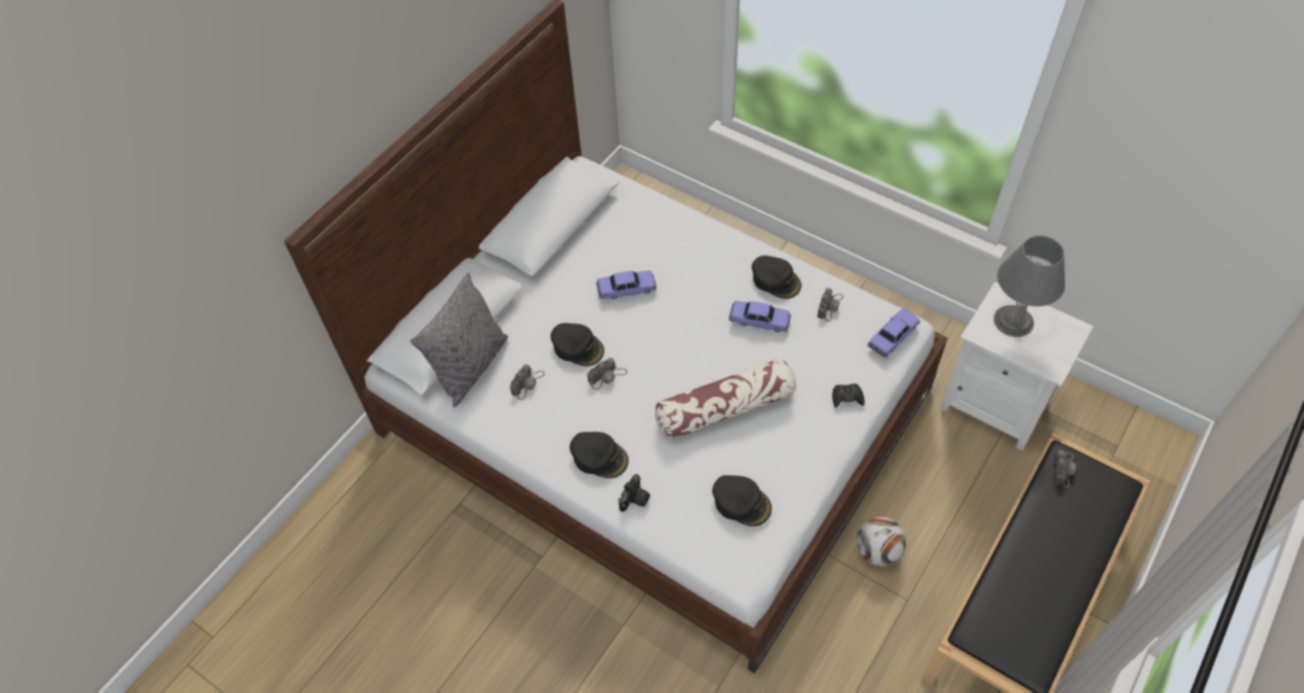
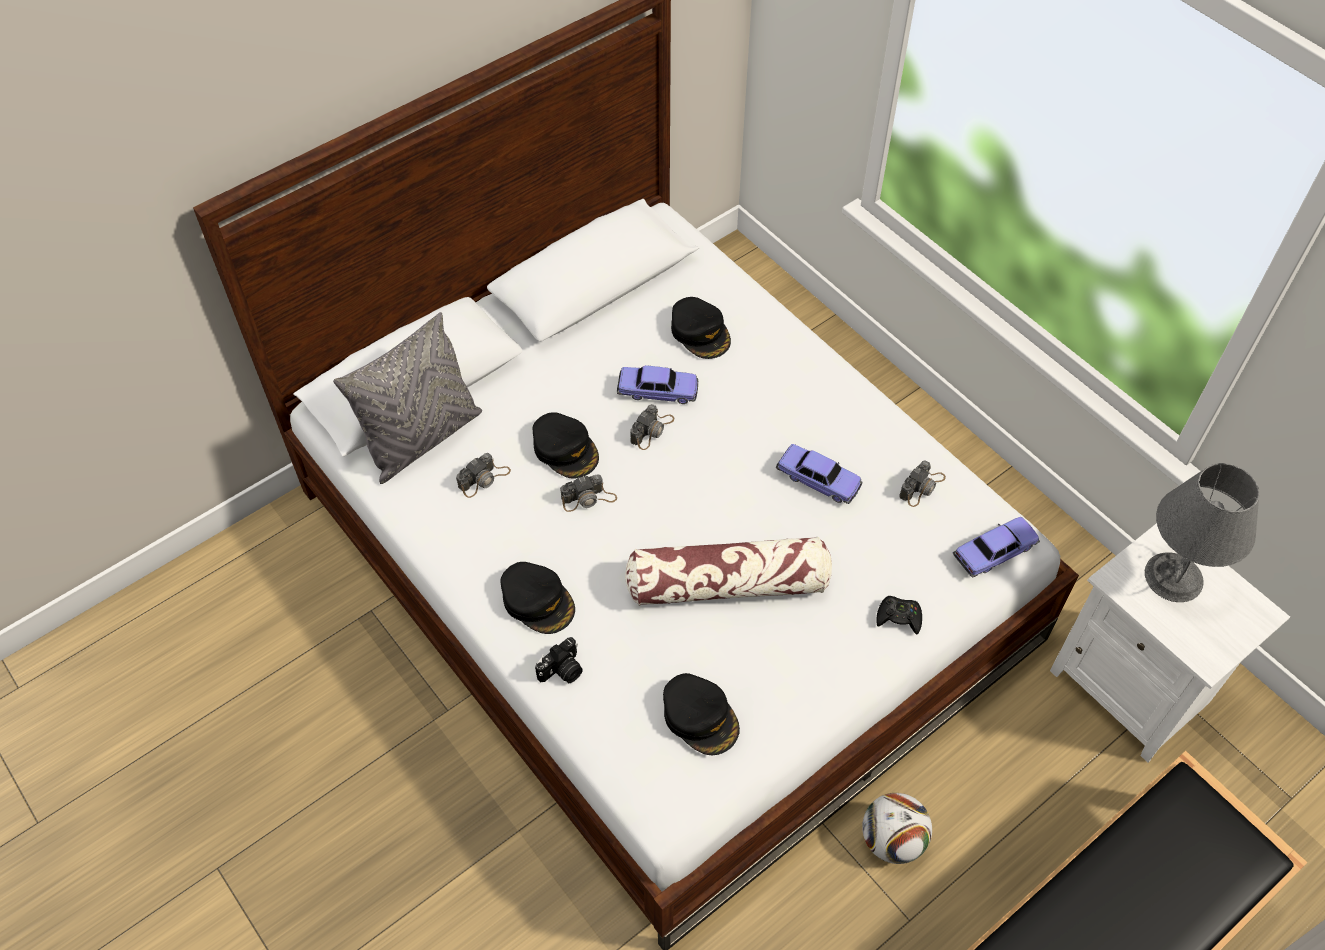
camera: 15 degrees right, 0 degrees up
black cap [752,255,801,299] -> black cap moved to [671,297,731,359]
camera [1053,450,1076,487] -> camera moved to [630,404,674,450]

